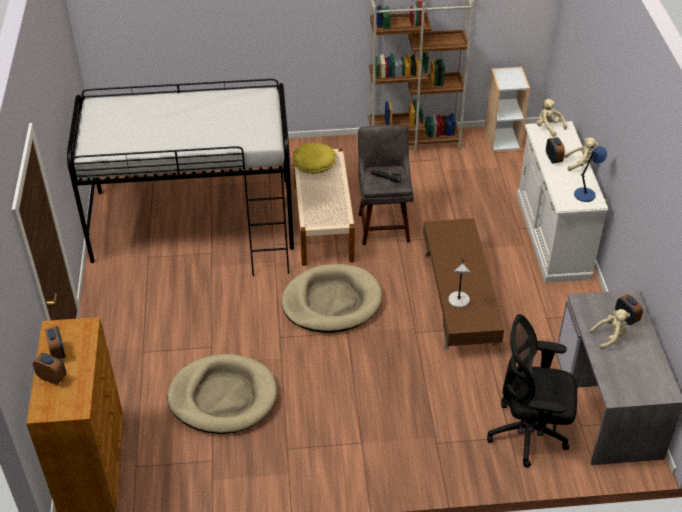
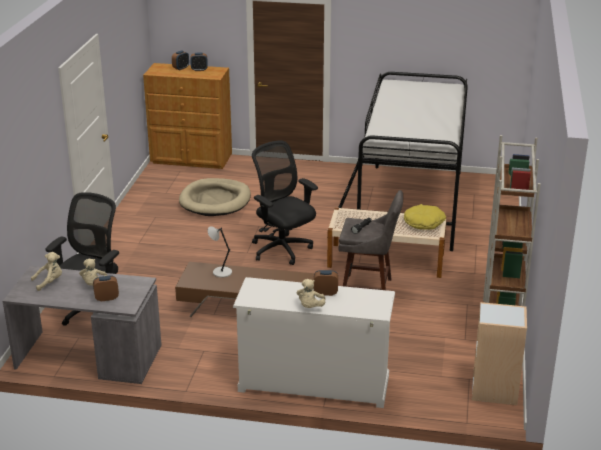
camera: 105 degrees right, 15 degrees down
beige dog bed [281,264,382,333] -> black office chair [252,140,318,265]
beige plush toy [537,99,567,137] -> beige plush toy moved to [31,252,62,291]
blue table lamp [574,146,607,202] -> none

